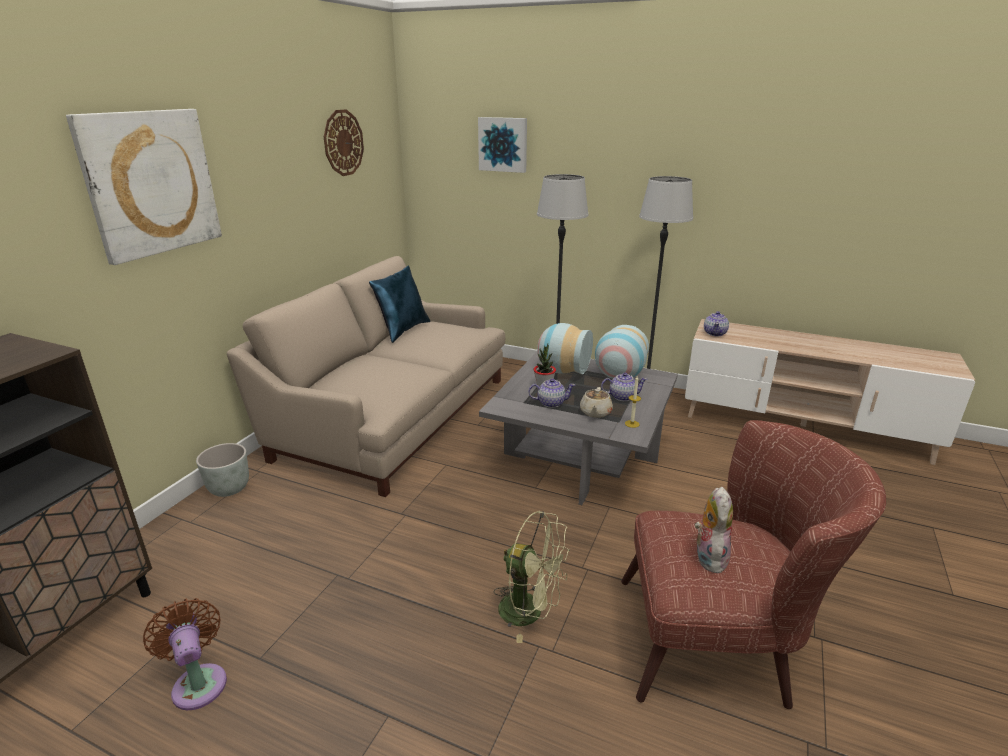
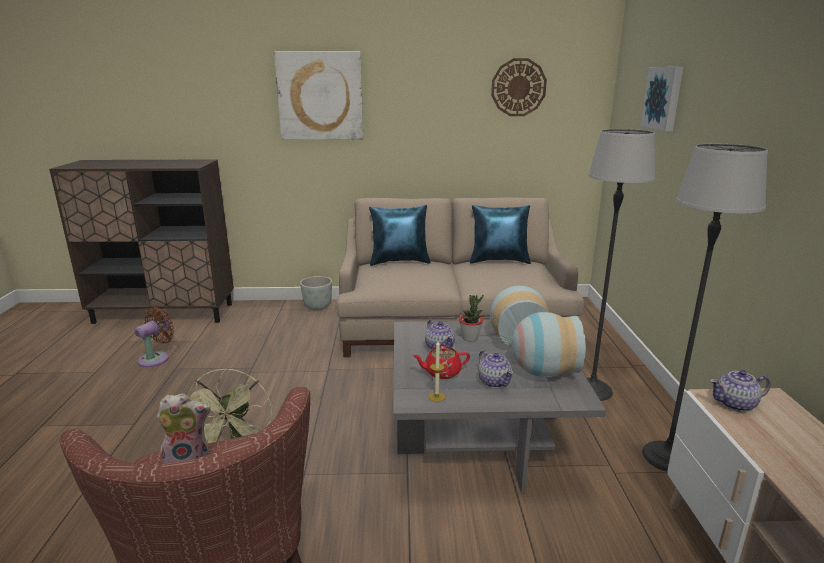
camera: 65 degrees right, 5 degrees down
beige teapot [580,387,613,418] -> red teapot [413,346,470,379]
none -> blue pillow [369,205,431,266]

